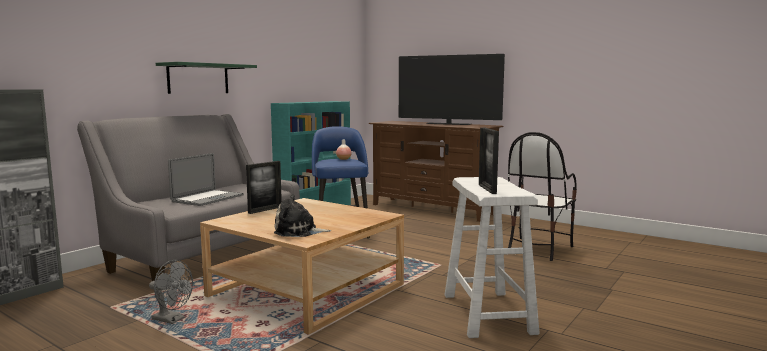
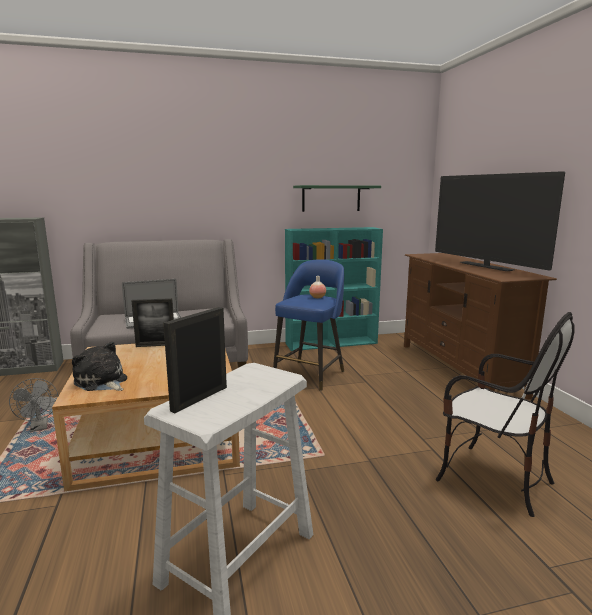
camera: 40 degrees right, 5 degrees up
green shelf [156,62,257,94] -> green shelf moved to [293,185,381,212]
chair [508,132,577,261] -> chair turned 120 degrees counterclockwise [435,312,574,517]

